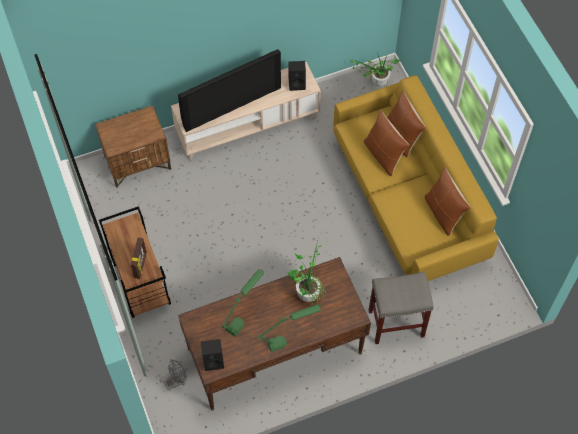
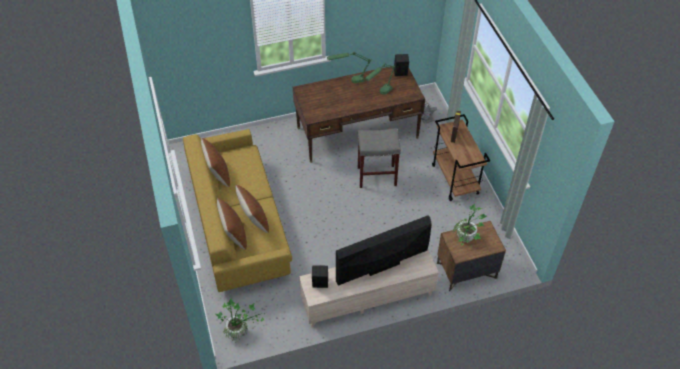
camera: 175 degrees left, 10 degrees down
potted plant [287,237,326,305] -> potted plant moved to [451,204,487,246]
grey stool [369,272,434,344] -> grey stool moved to [358,128,401,188]

